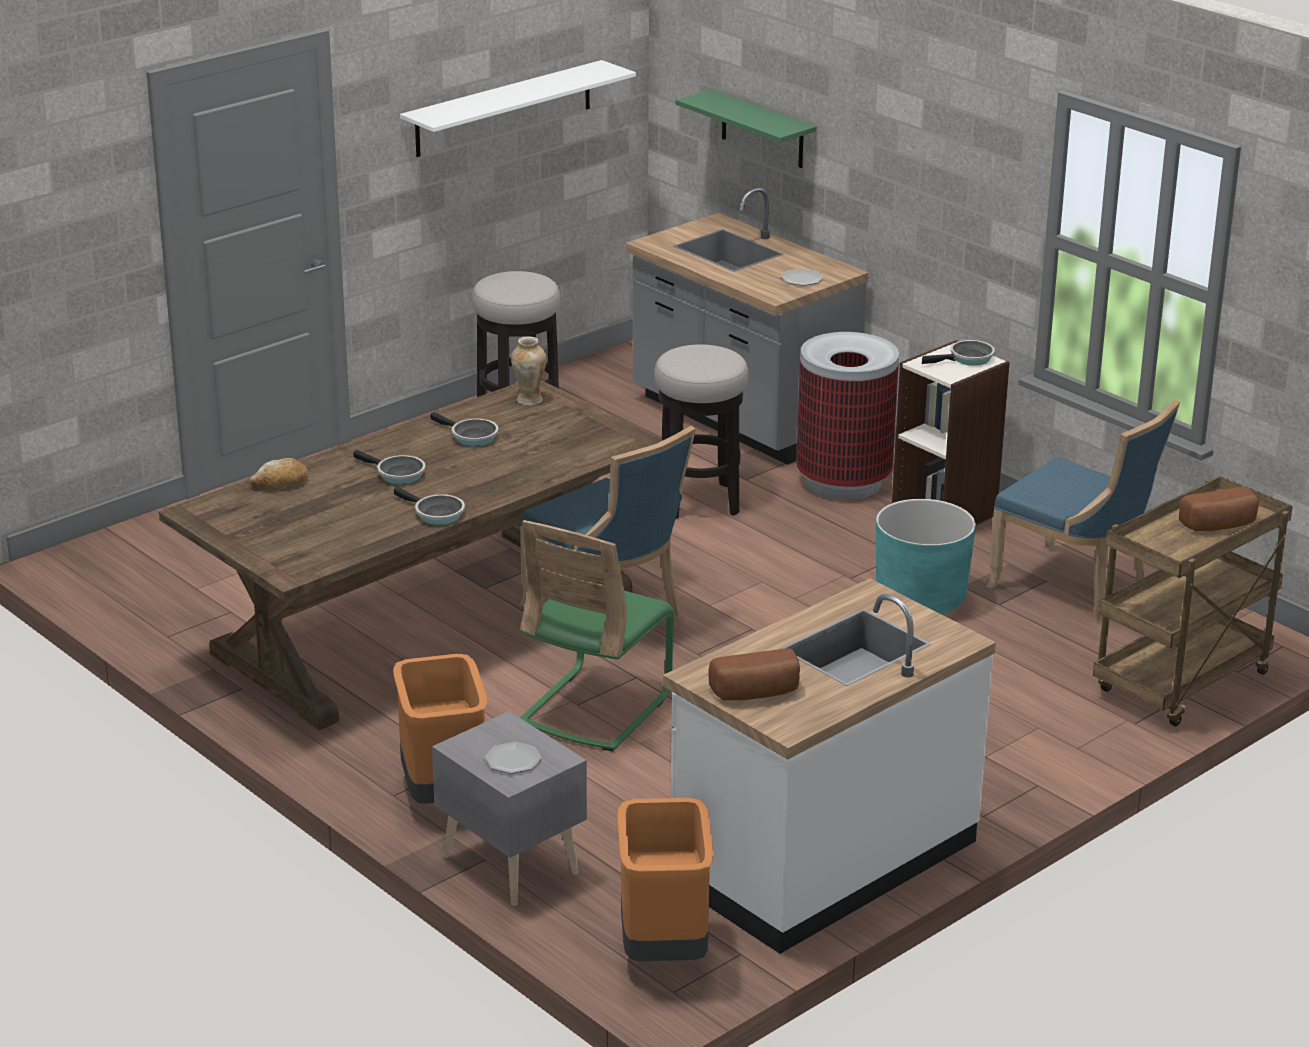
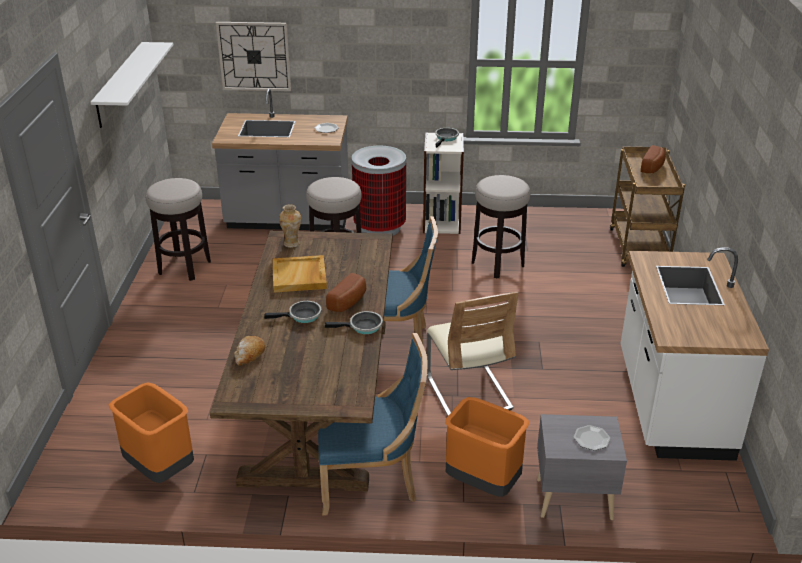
camera: 45 degrees left, 5 degrees up
frying pan [430,412,498,446] -> beige tray [273,255,327,292]
green chair [520,520,674,752] -> beige chair [427,292,518,416]
orange trash can [617,798,714,961] -> orange trash can moved to [109,382,194,483]
green shelf [676,89,817,168] -> wall clock [216,22,291,91]
bread [708,648,800,700] -> bread moved to [326,273,366,312]
turquoise planter [876,499,976,615] -> stool [472,175,530,278]
blue chair [986,399,1180,622] -> blue chair moved to [318,333,428,516]

